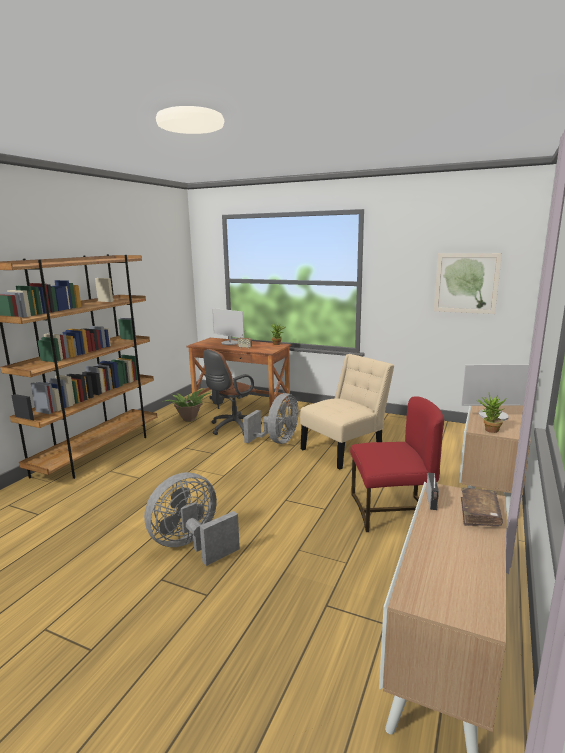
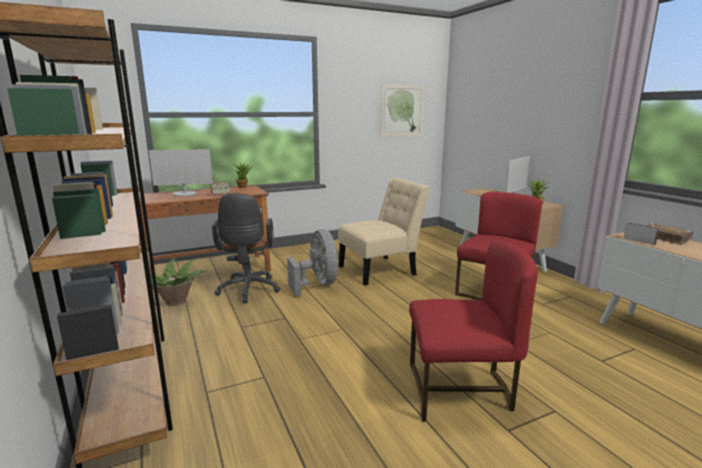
camera: 50 degrees left, 0 degrees up
grey fan [144,472,240,566] -> red chair [409,241,538,422]
beige chair [300,354,394,470] -> beige chair turned 60 degrees clockwise [338,178,430,286]

